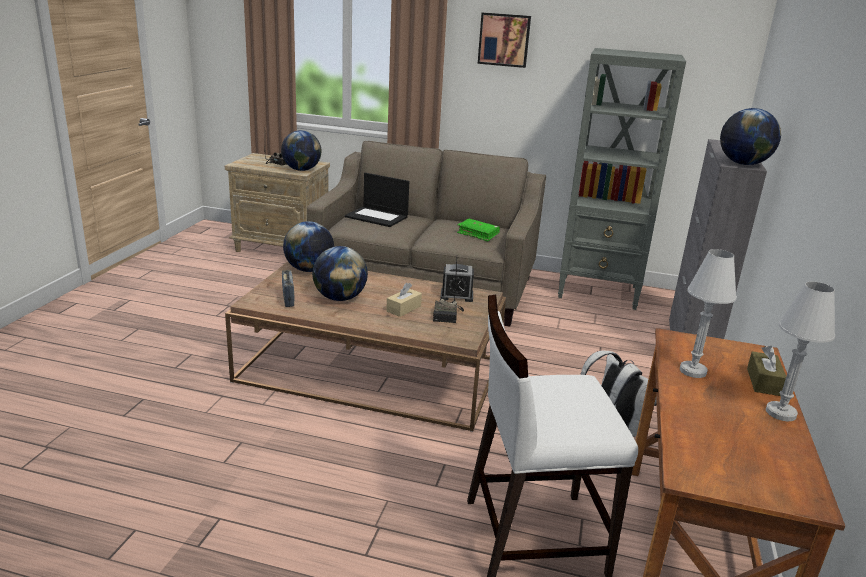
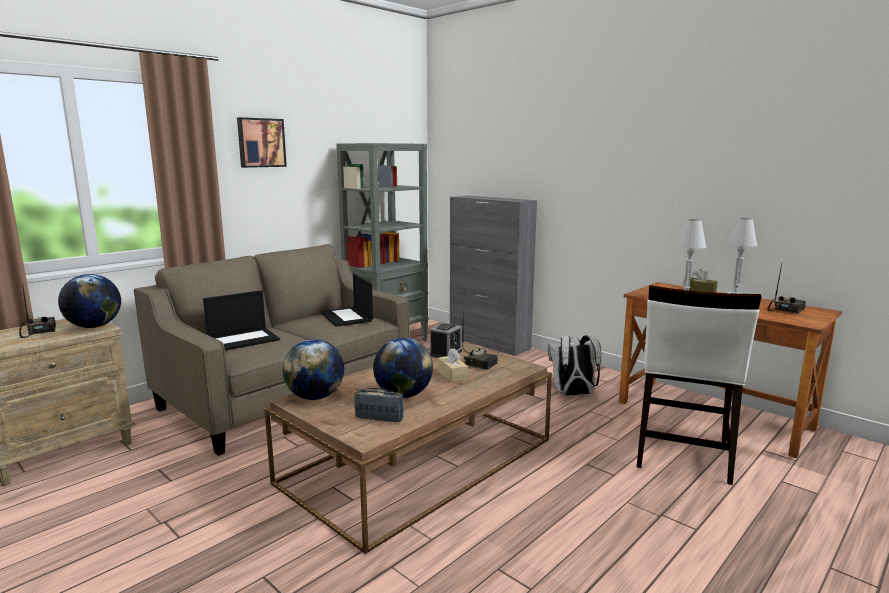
camera: 60 degrees left, 10 degrees down
green book [457,219,500,242] -> laptop [320,274,373,327]
globe [720,108,781,165] -> none
none -> radio [767,264,806,314]

